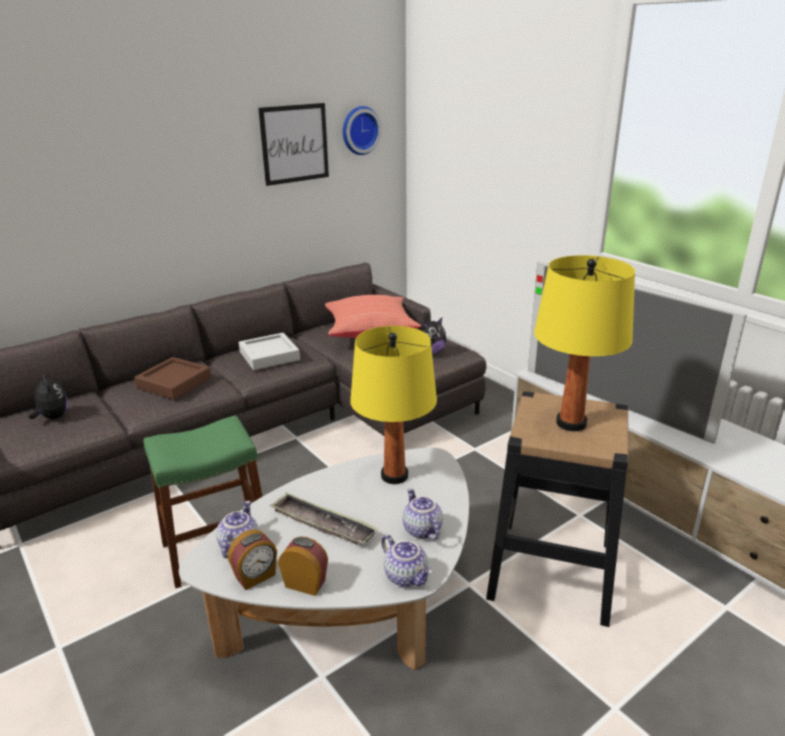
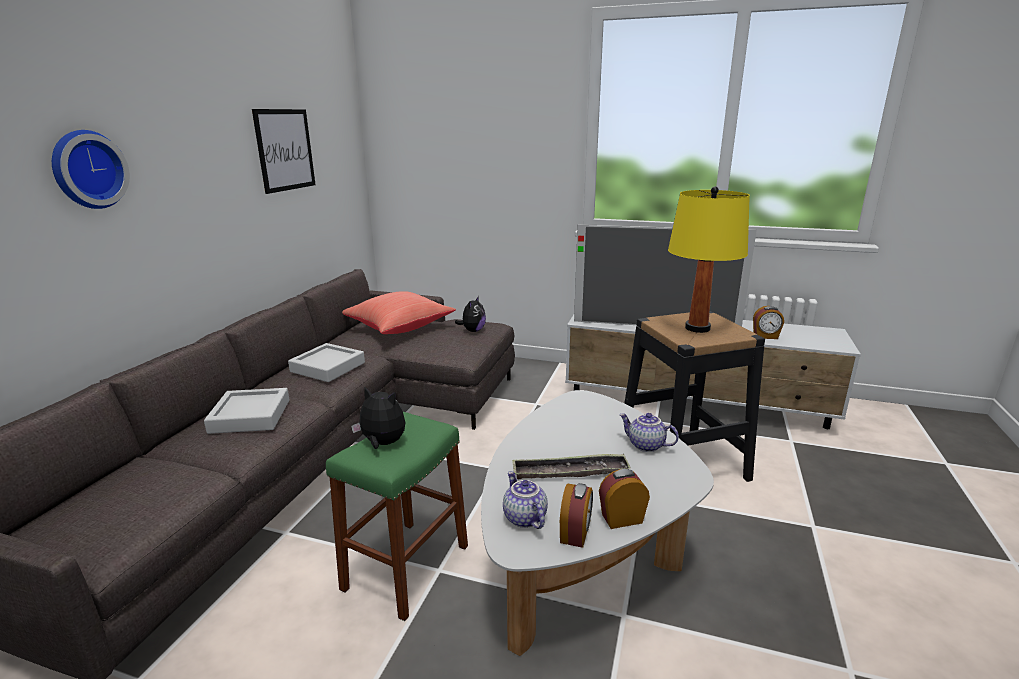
camera: 35 degrees left, 5 degrees down
plush toy [28,373,68,419] -> plush toy moved to [351,387,406,449]
brown tray [134,357,211,399] -> grey tray [204,388,290,434]
wall clock [343,106,382,155] -> wall clock moved to [52,130,130,209]
yellow table lamp [350,326,437,484] -> none
teapot [381,535,432,587] -> none
none -> alarm clock [753,306,784,339]

